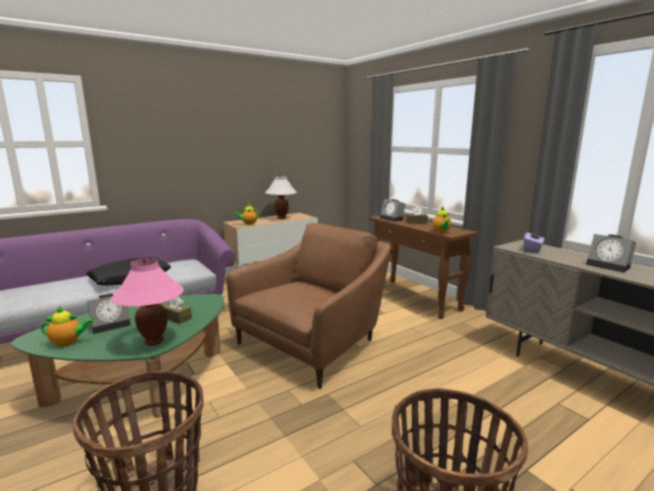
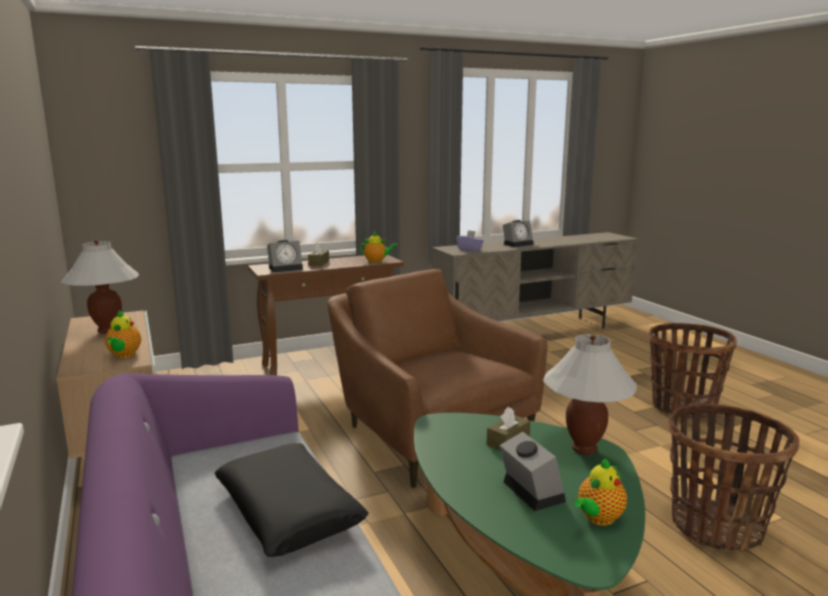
camera: 80 degrees left, 0 degrees up
teapot [41,306,95,347] -> teapot turned 135 degrees counterclockwise [574,458,627,526]
pink table lamp [111,258,184,346] -> white table lamp [543,334,637,455]

